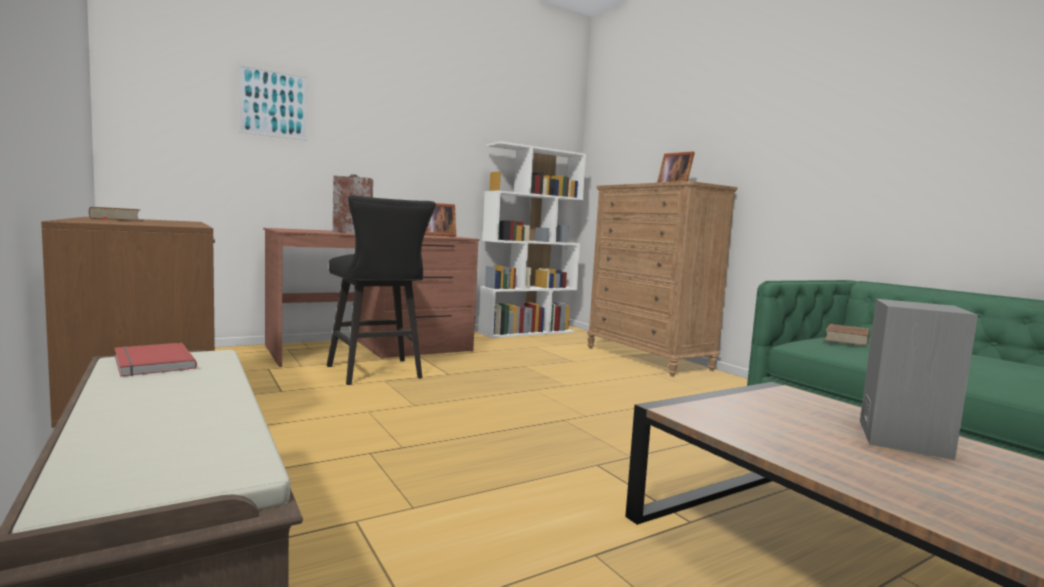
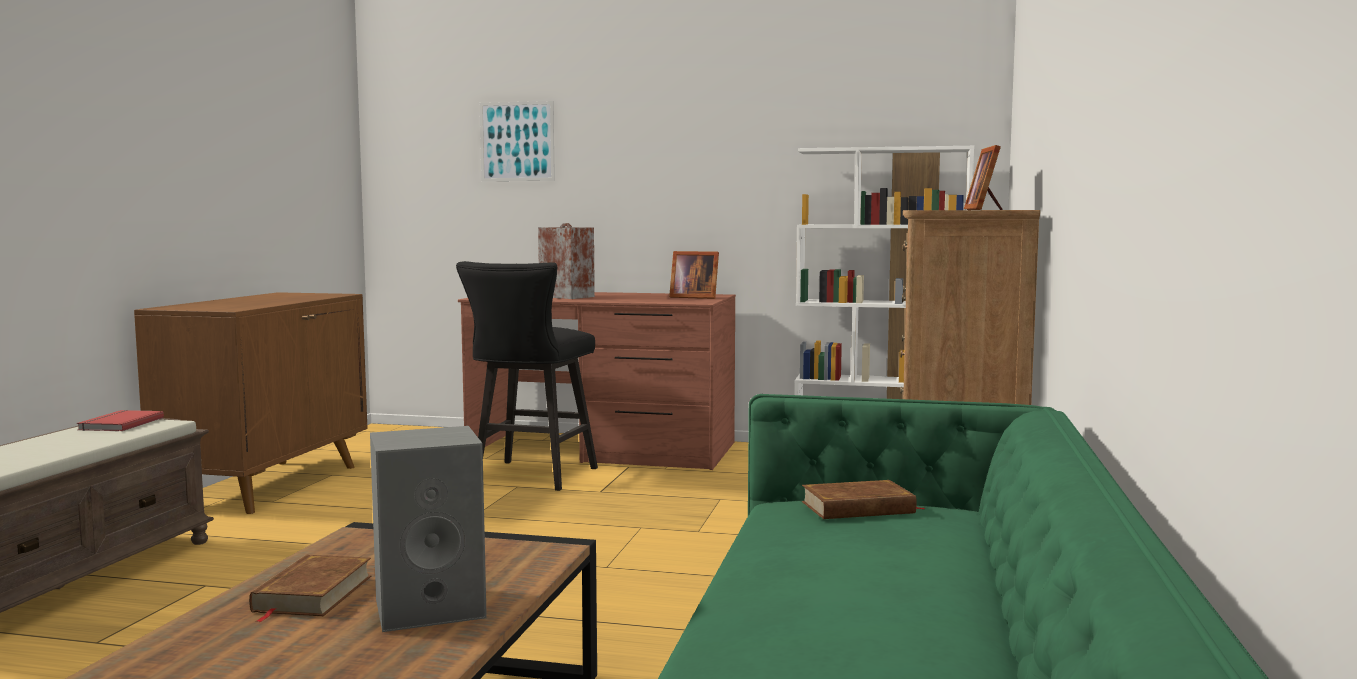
camera: 45 degrees right, 0 degrees up
brown book [89,207,141,221] -> brown book moved to [249,555,372,622]

